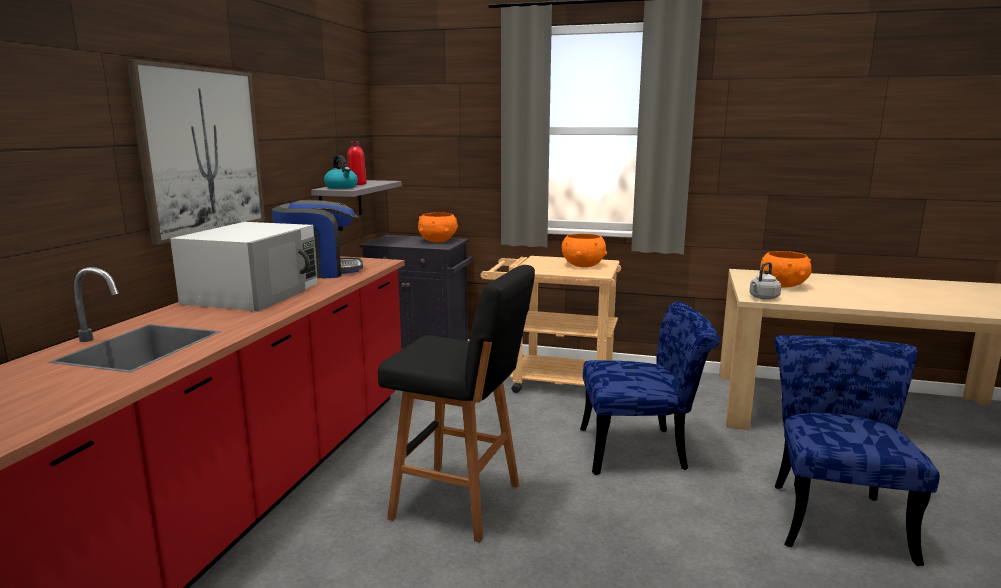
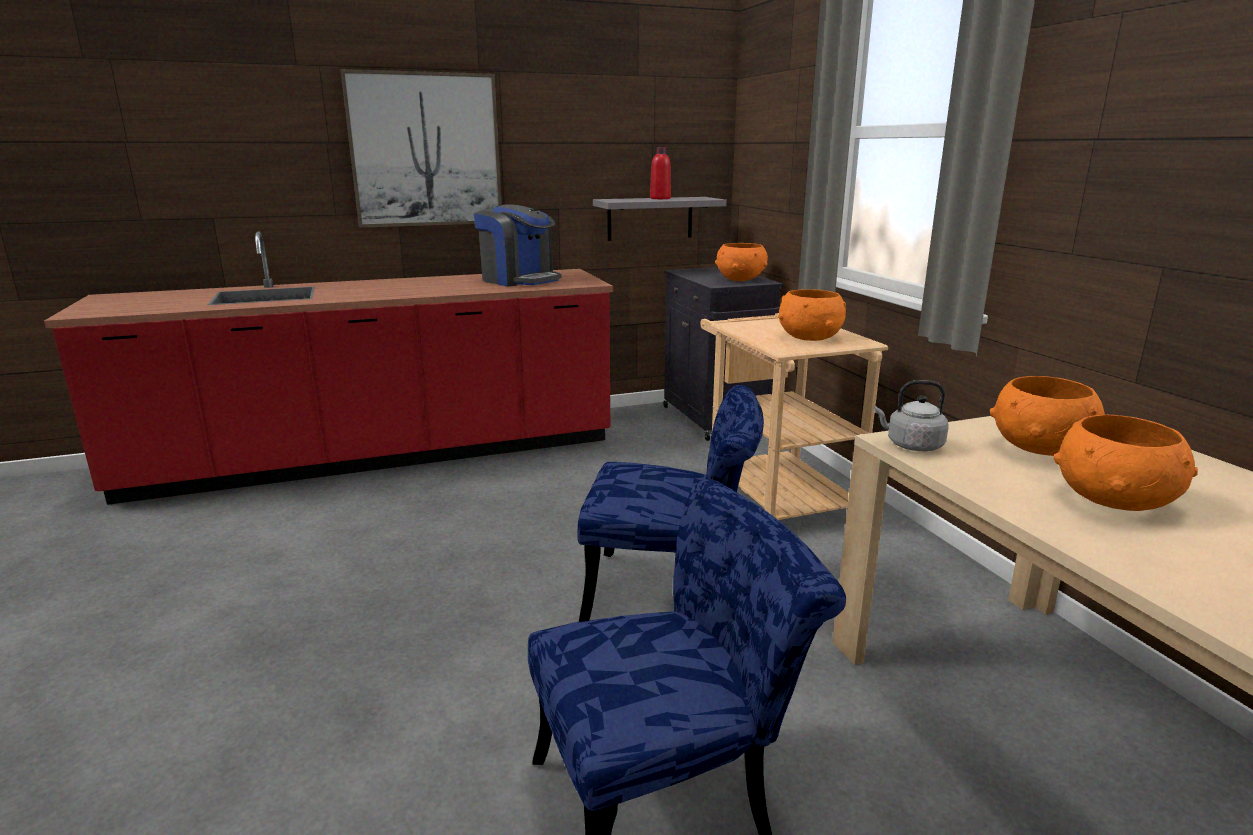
camera: 55 degrees right, 5 degrees up
white microwave [170,222,318,311] -> none
kettle [324,155,358,189] -> none
black stool [378,265,535,543] -> none
blue chair [580,302,720,475] -> blue chair turned 45 degrees counterclockwise [577,385,764,622]
none -> orange bowl [1054,415,1198,511]

